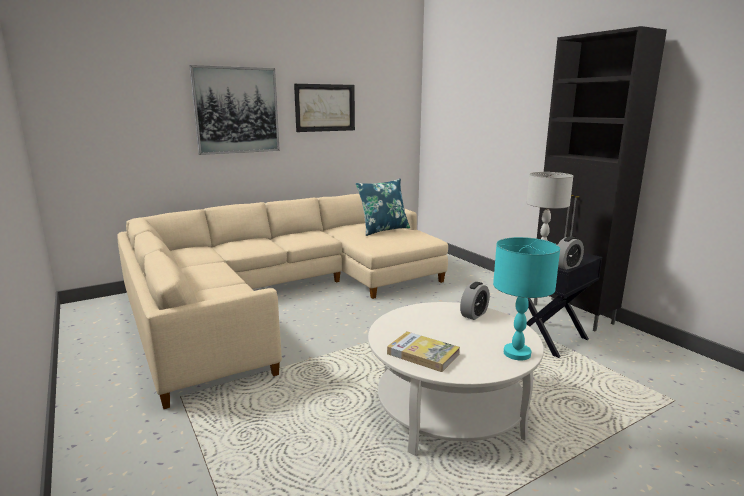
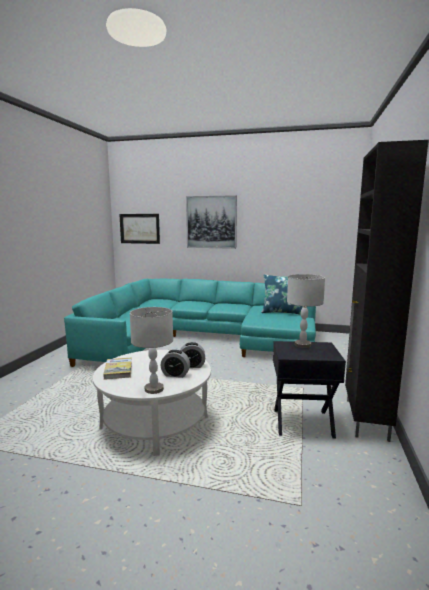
camera: 45 degrees right, 5 degrees down
beige sofa [117,194,448,409] -> turquoise sofa [64,278,316,367]
picture [294,84,355,132] -> picture moved to [119,214,160,244]
turquoise table lamp [493,237,560,360] -> grey table lamp [130,307,173,394]
alarm clock [558,236,584,270] -> alarm clock moved to [161,350,190,378]

